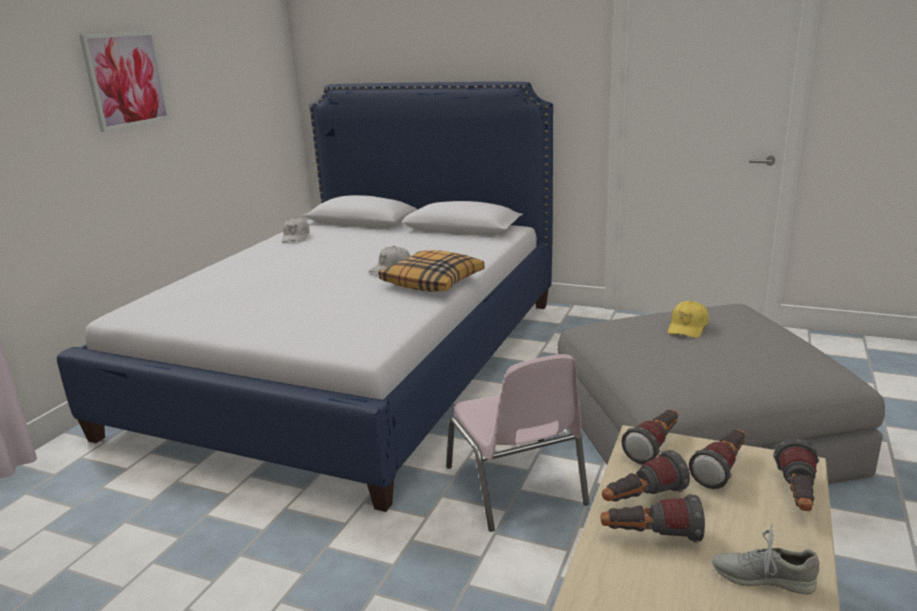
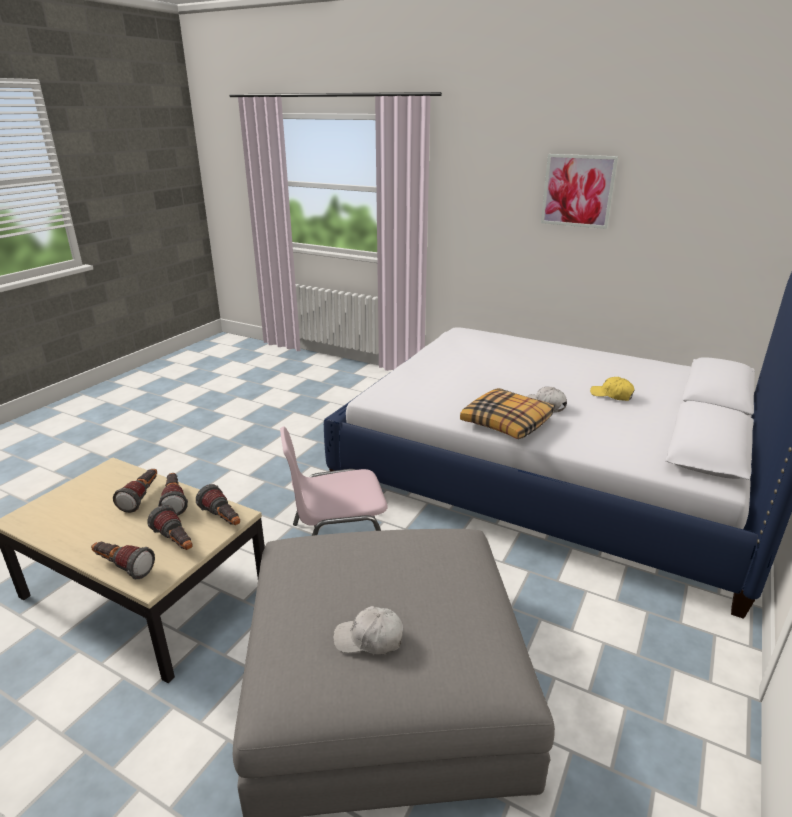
camera: 95 degrees right, 5 degrees up
white cap [282,217,310,242] -> white cap moved to [333,606,403,655]
yellow cap [668,301,708,338] -> yellow cap moved to [590,377,634,401]
grey shoe [712,525,820,594] -> none

